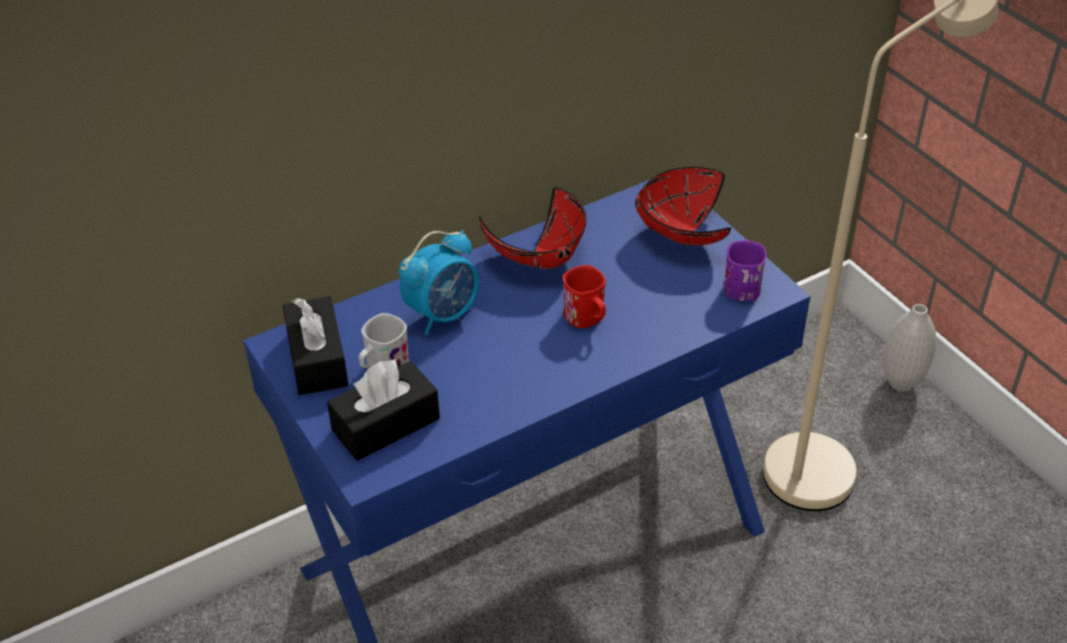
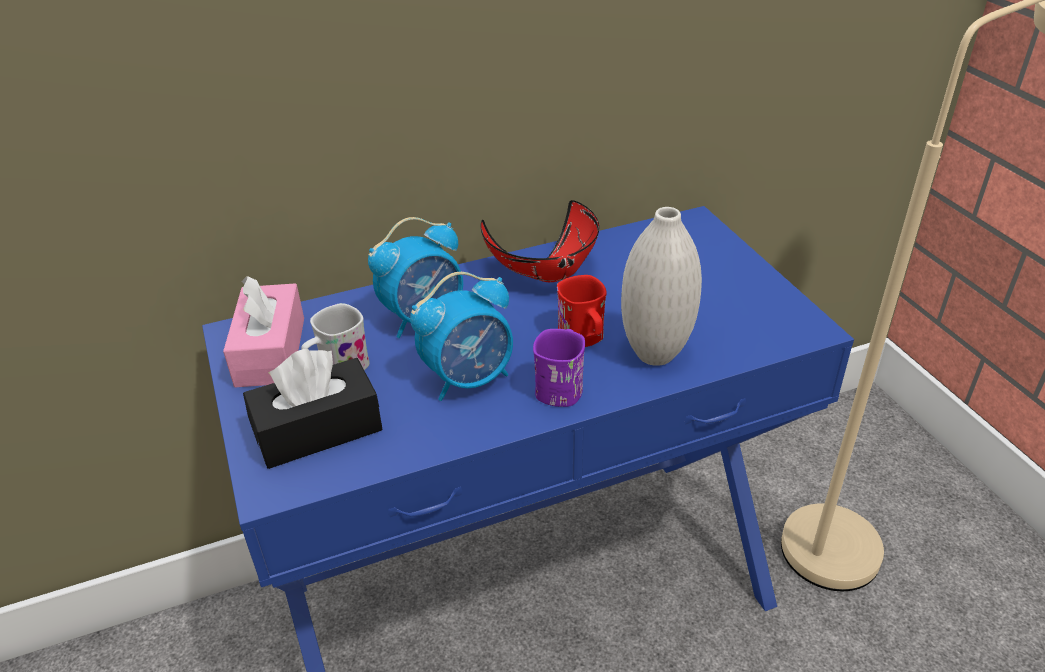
camera: 10 degrees right, 5 degrees down
black tissue box [282,296,349,395] -> pink tissue box [223,276,304,388]
red bowl [635,167,731,246] -> none
purple mug [724,240,767,301] -> purple mug moved to [533,329,585,407]
white vase [884,304,936,392] -> white vase moved to [621,207,702,366]
none -> alarm clock [410,272,513,401]

